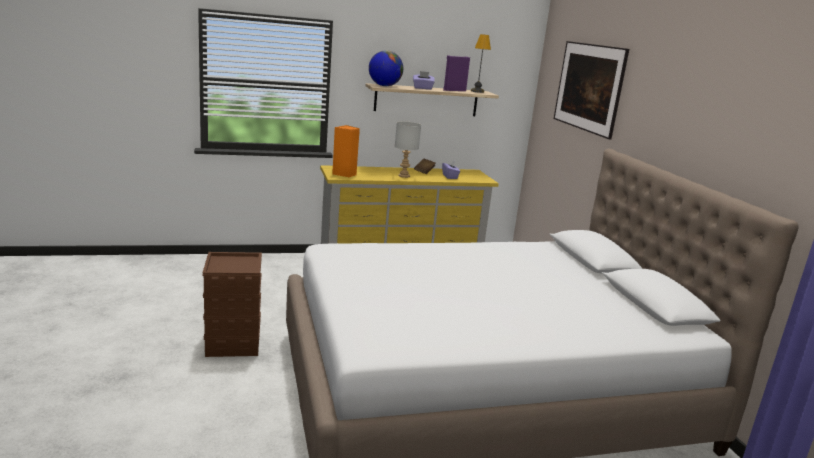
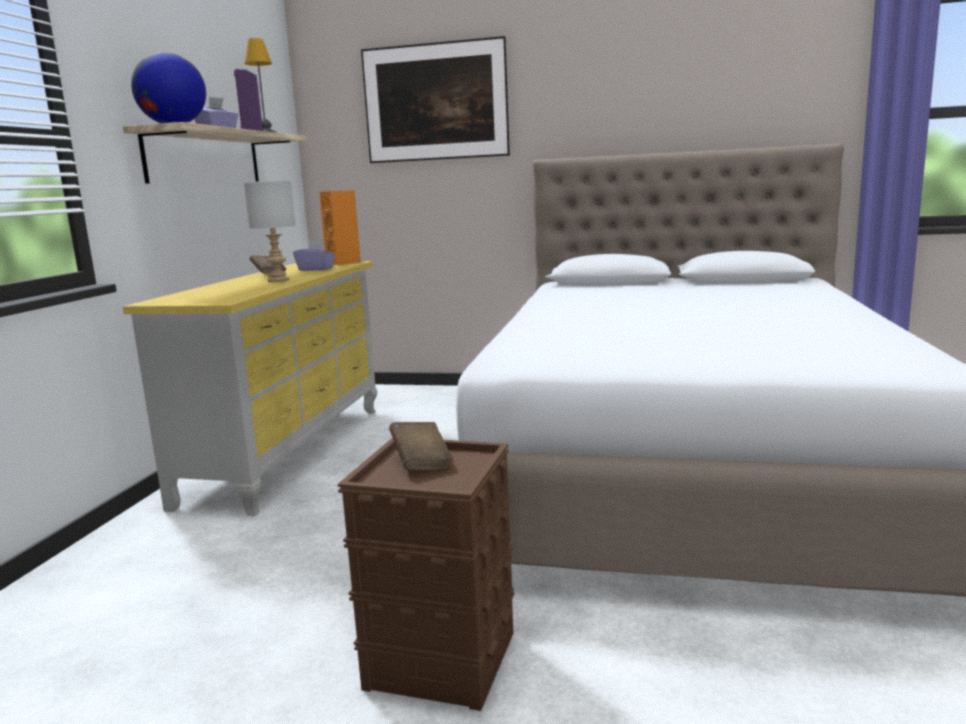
camera: 60 degrees left, 5 degrees down
orange speaker [332,125,360,178] -> orange speaker moved to [319,190,361,266]
none -> brown book [389,422,453,470]

